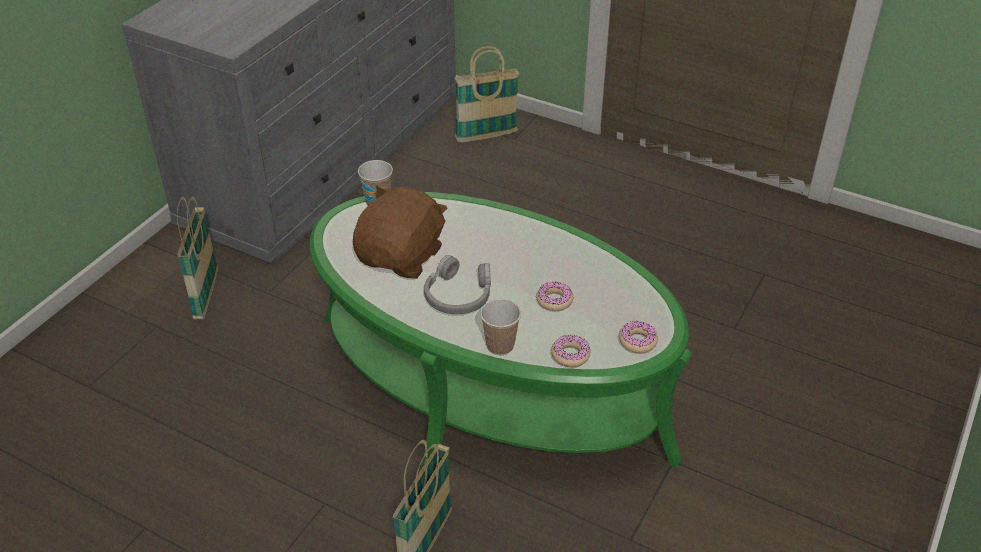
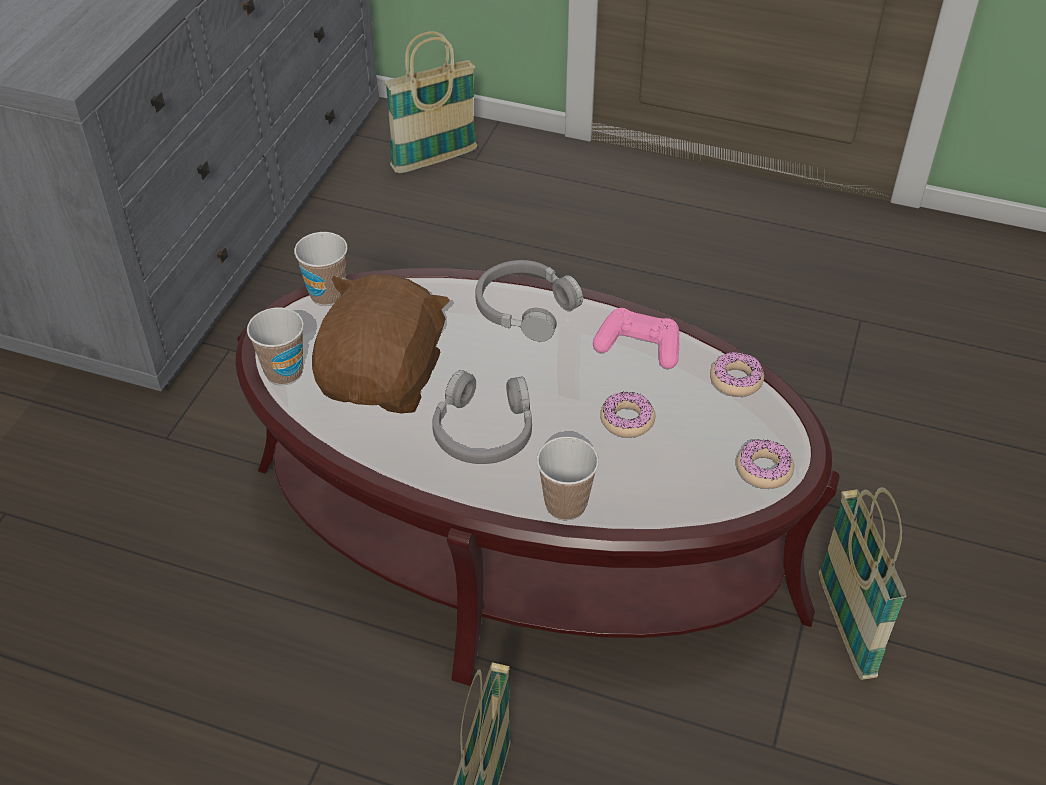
camera: 10 degrees left, 5 degrees up
basket [177,197,218,319] -> basket moved to [819,487,907,680]
green coffee table [310,192,692,468] -> brown coffee table [235,268,840,686]
donut [551,334,590,367] -> donut moved to [710,352,764,397]
none -> cup [247,307,304,385]
none -> grey headphones [475,260,583,341]
none -> pink game controller [593,308,679,369]

